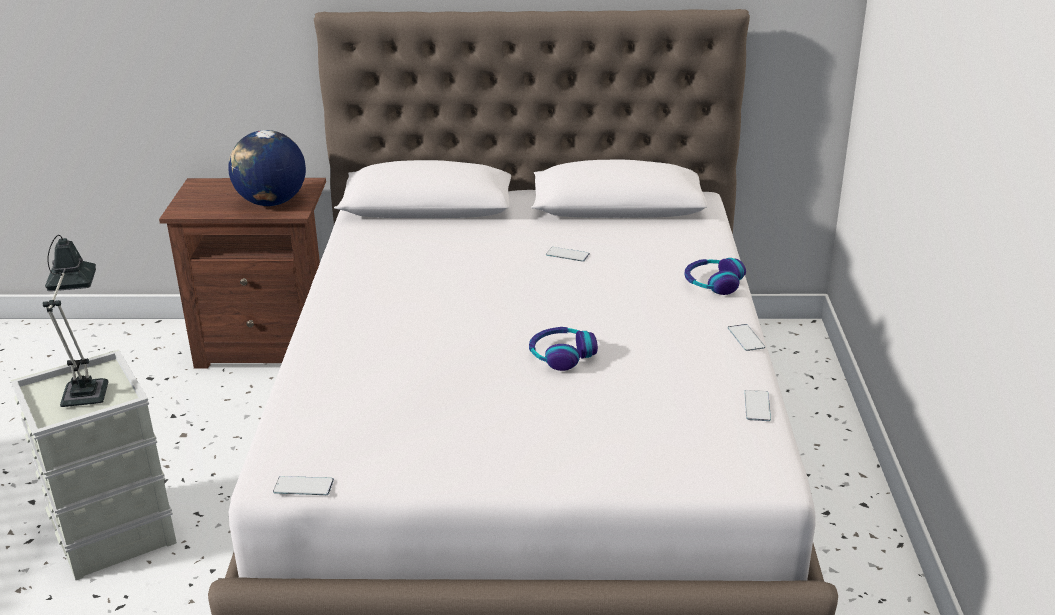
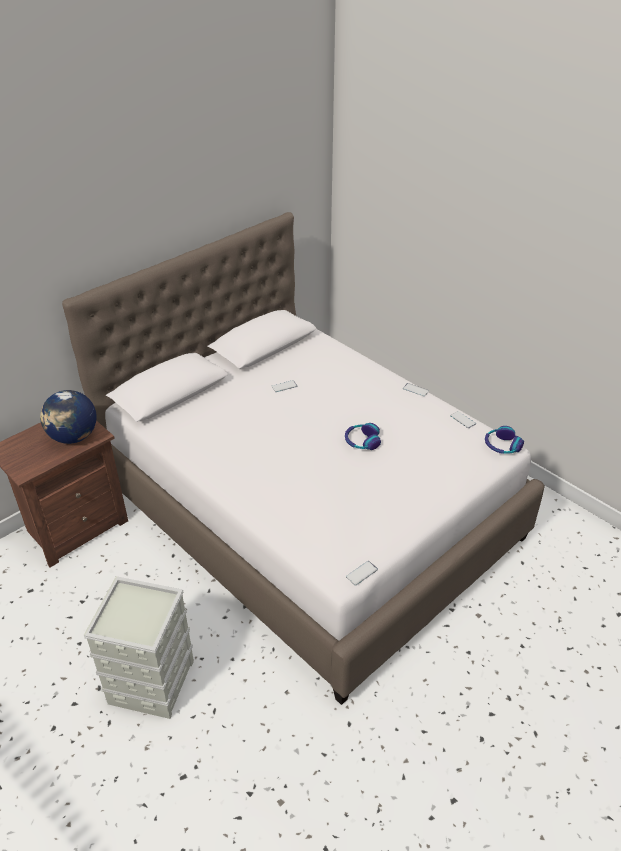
camera: 45 degrees left, 10 degrees up
table lamp [43,235,109,407] -> none
headphones [685,258,746,295] -> headphones moved to [485,426,524,454]

